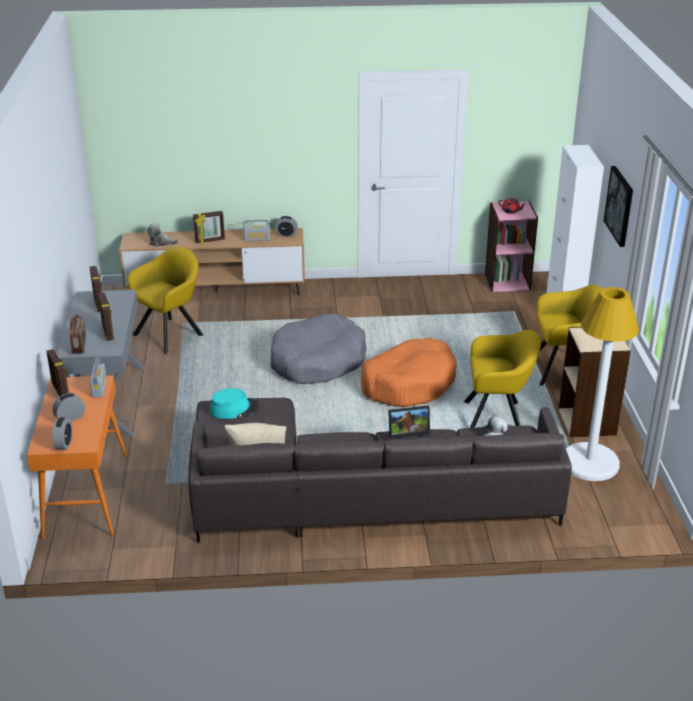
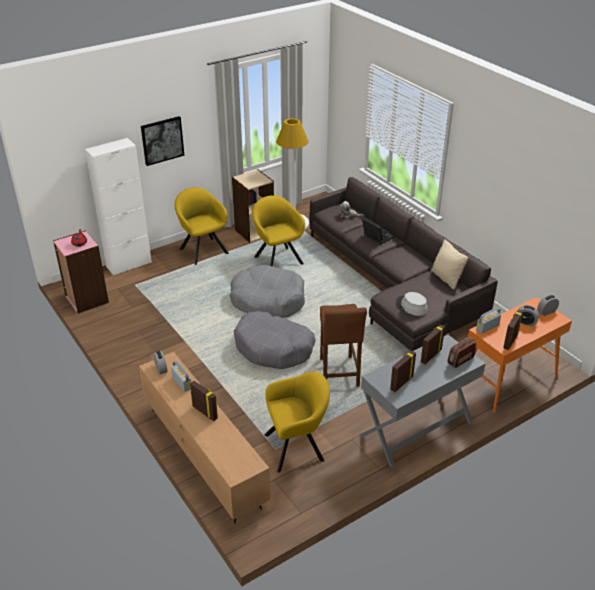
camera: 120 degrees left, 5 degrees up
yellow armchair [127,247,203,354] -> yellow armchair turned 150 degrees clockwise [264,371,330,472]
plush toy [147,223,178,247] -> none
turquoise hat [210,388,259,419] -> grey hat [396,292,428,316]
orange dog bed [361,338,457,407] -> grey dog bed [230,265,305,318]
none -> brown stool [320,304,367,387]

